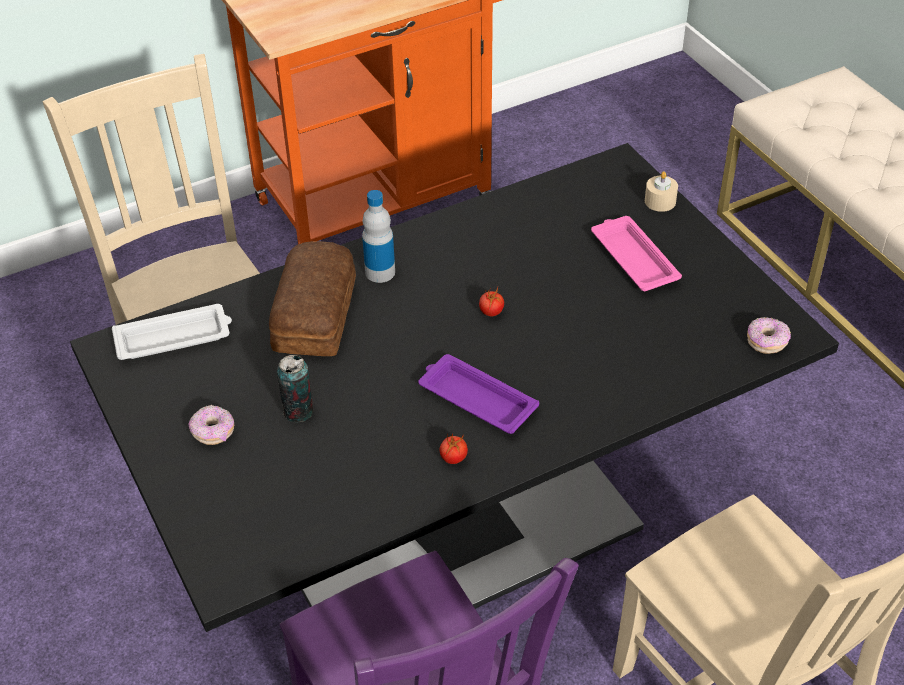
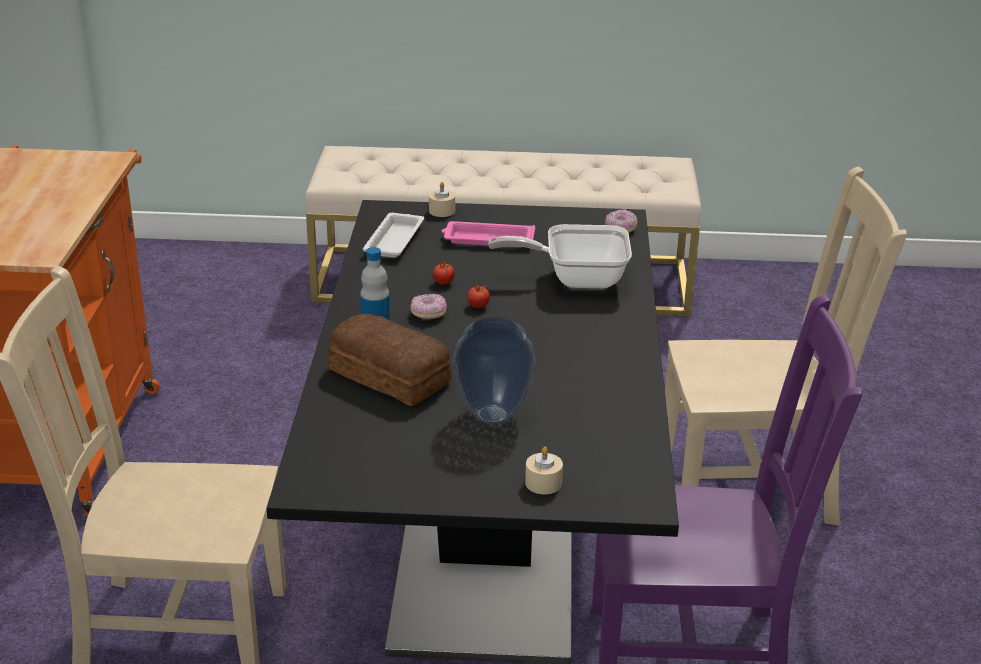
camera: 60 degrees left, 15 degrees down
white tray [112,304,232,360] -> white tray moved to [363,213,424,258]
donut [188,405,234,445] -> donut moved to [410,294,447,319]
can [277,355,313,422] -> vase [453,317,535,424]
purple tray [418,354,539,434] -> none
tomato [440,434,468,464] -> tomato moved to [433,259,455,285]
none -> frying pan [488,224,632,288]
none -> beige candle [525,447,563,494]

